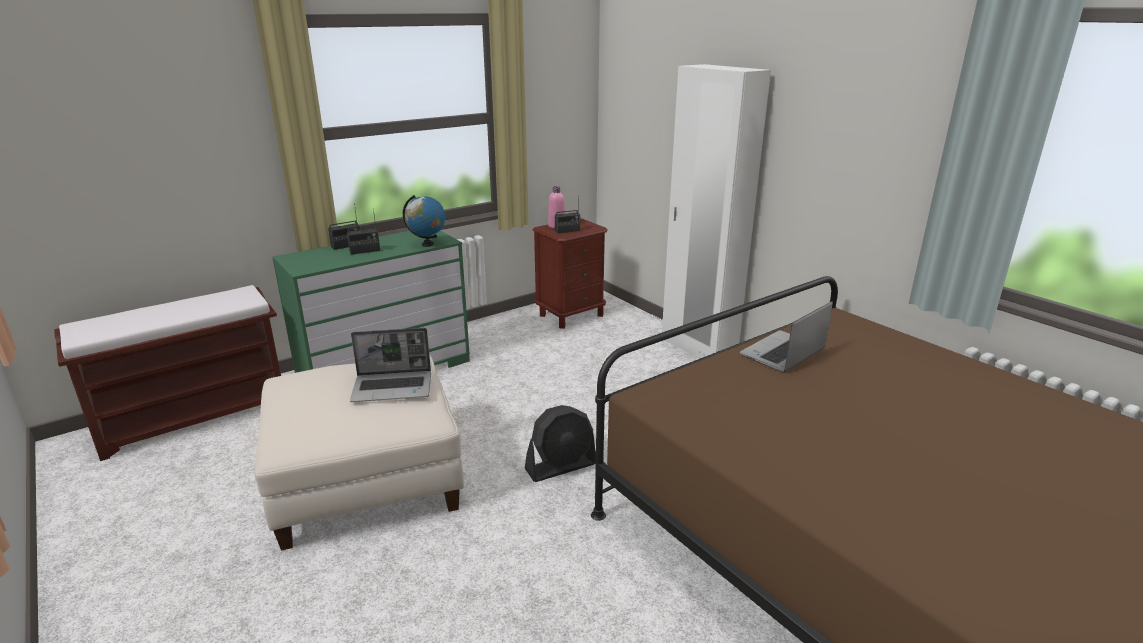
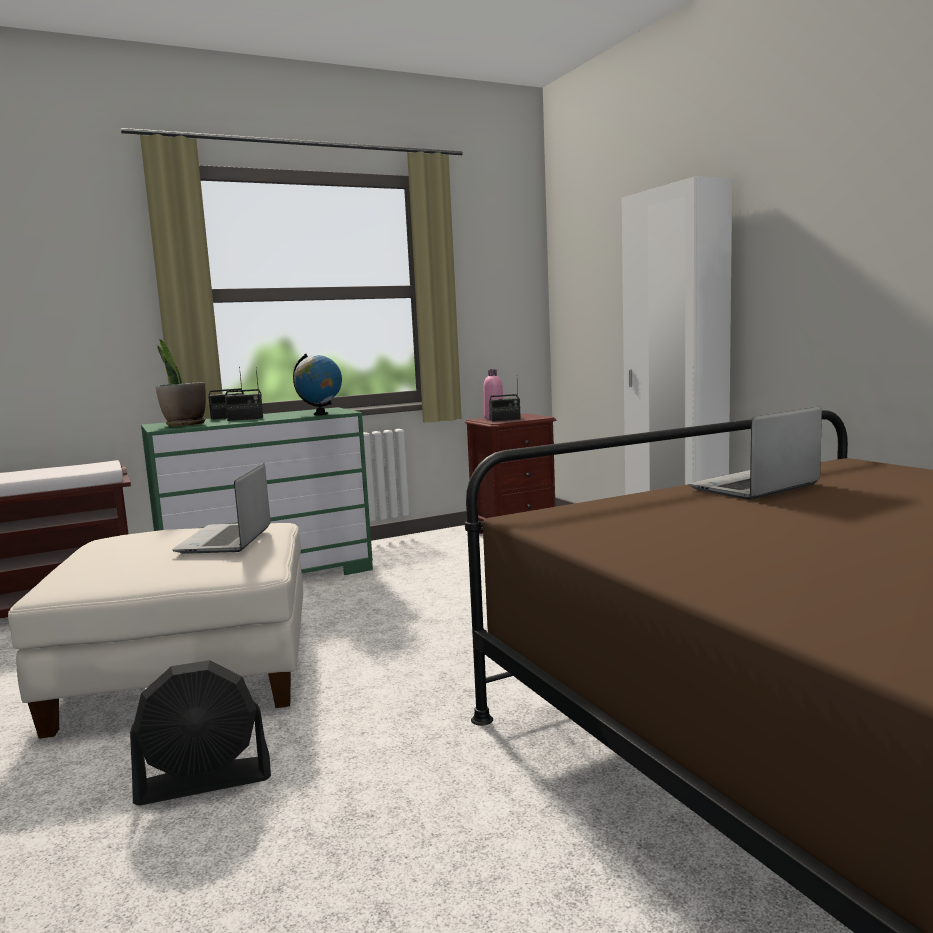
camera: 10 degrees right, 15 degrees down
laptop [350,328,431,402] -> laptop turned 90 degrees clockwise [172,463,271,554]
black fan [525,405,596,482] -> black fan moved to [130,660,271,805]
none -> potted plant [155,339,206,426]

